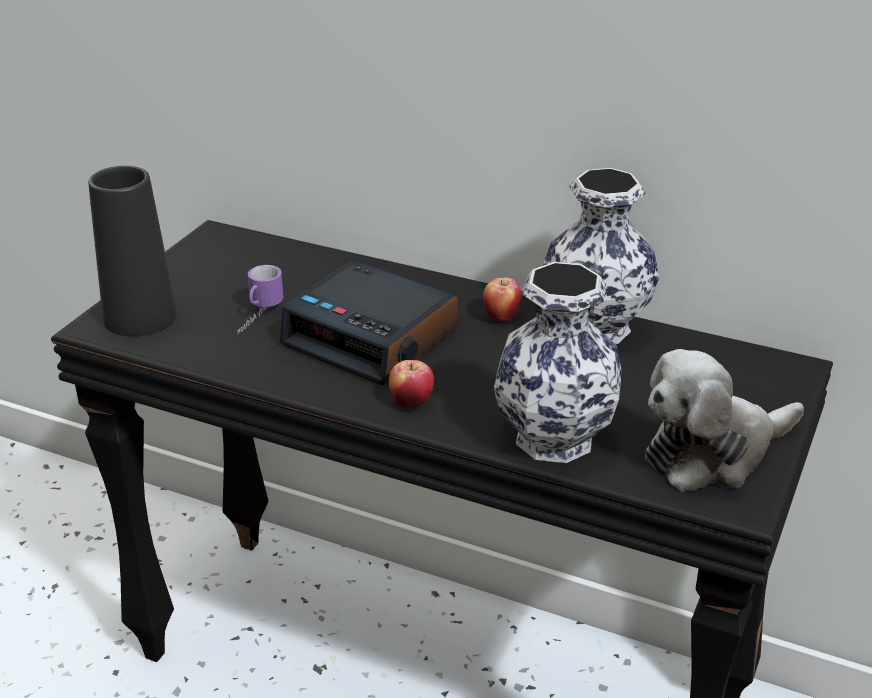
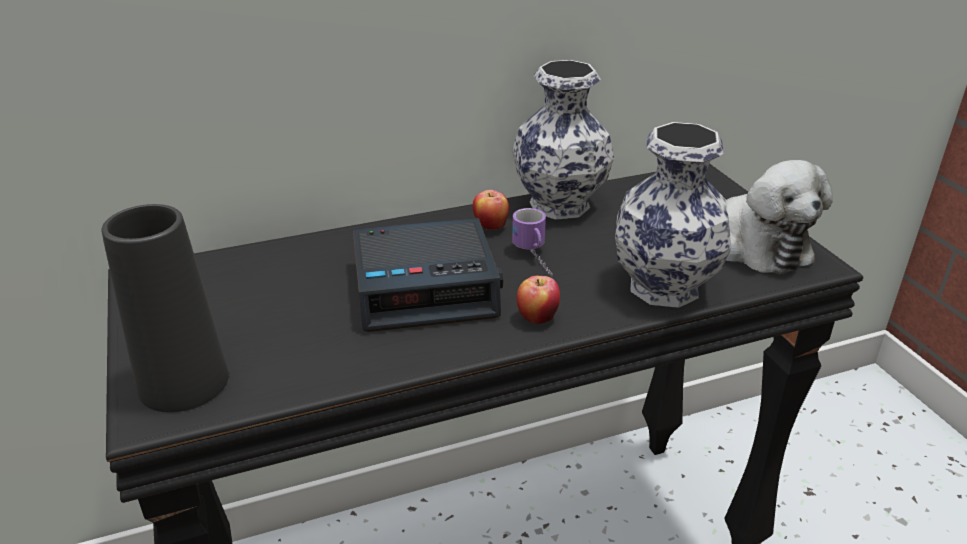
camera: 45 degrees left, 0 degrees up
mug [238,265,283,335] -> mug moved to [512,208,552,277]
plush toy [645,349,804,491] -> plush toy turned 45 degrees counterclockwise [726,160,833,275]

